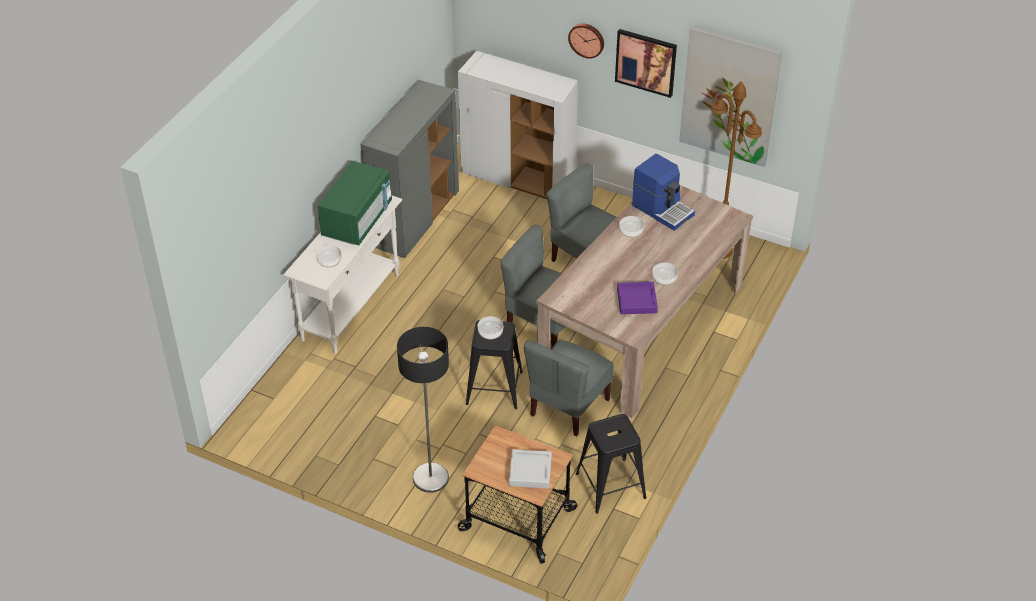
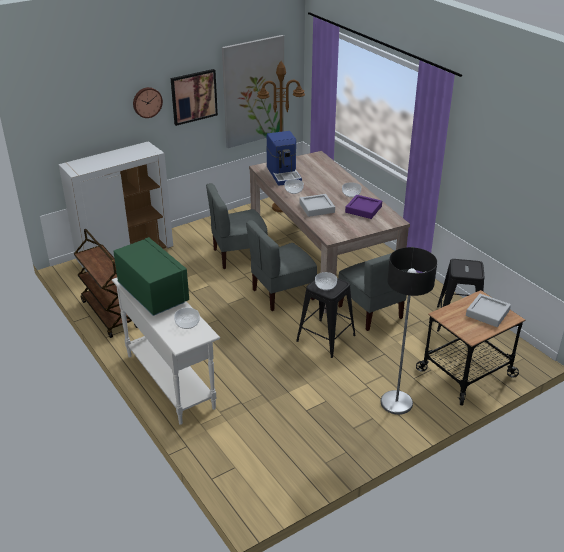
camera: 60 degrees left, 10 degrees down
grey cabinet [360,80,459,258] -> brown cart [74,229,138,338]
coffee machine [632,154,695,231] -> coffee machine turned 90 degrees clockwise [266,131,302,186]
none -> grey tray [300,194,335,217]

